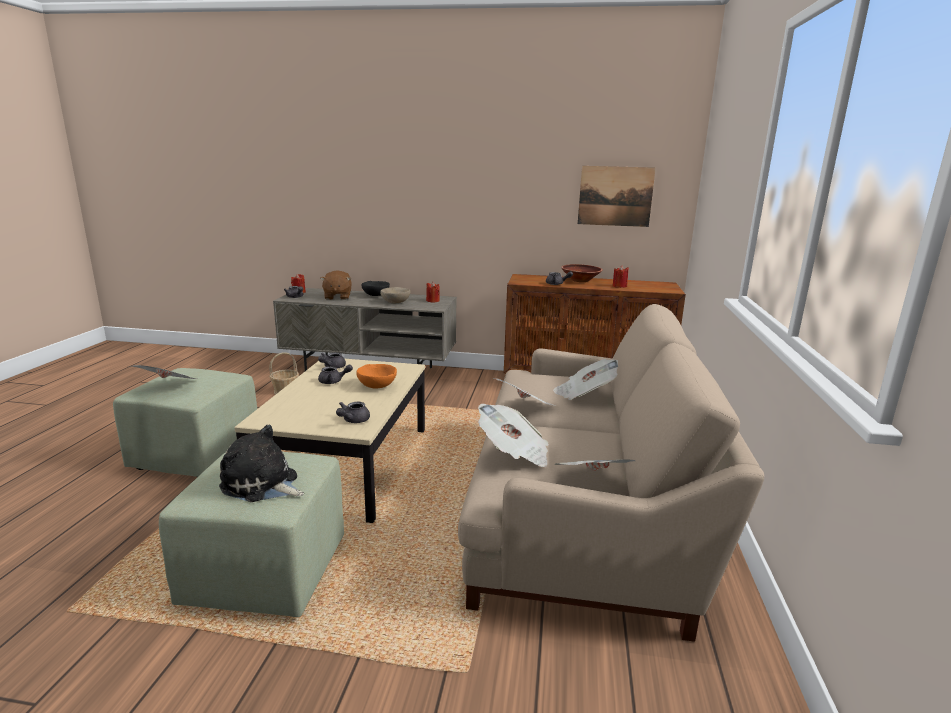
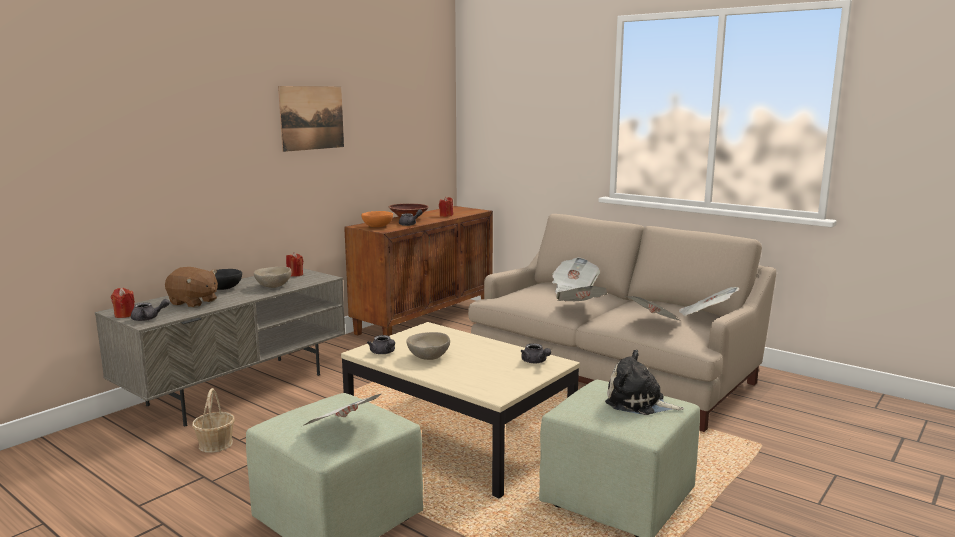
camera: 60 degrees left, 5 degrees down
plush toy [219,425,304,502] -> plush toy turned 60 degrees clockwise [605,350,684,415]
grey teapot [318,365,353,384] -> beige bowl [406,332,450,360]
orange bowl [356,364,397,389] -> orange bowl moved to [361,211,393,227]
picture [578,166,656,227] -> picture moved to [278,86,344,152]

